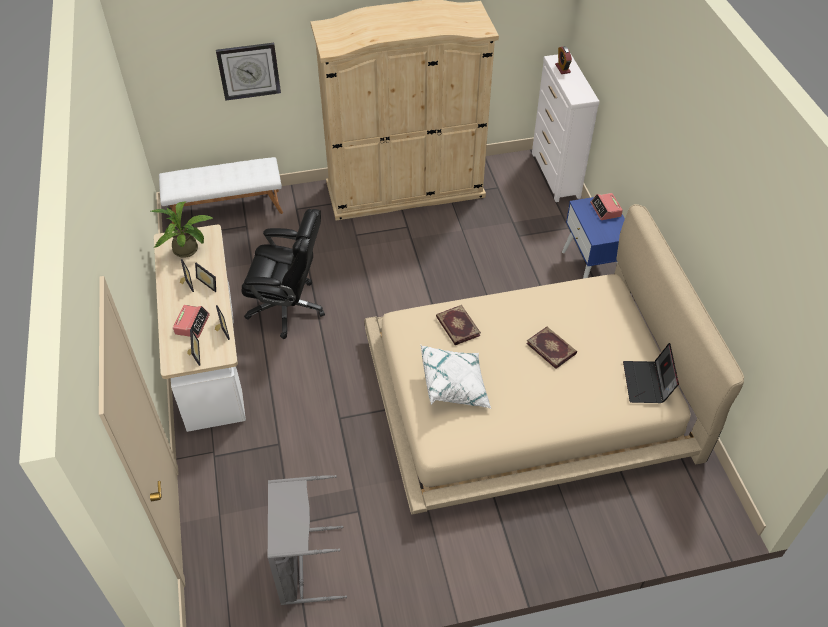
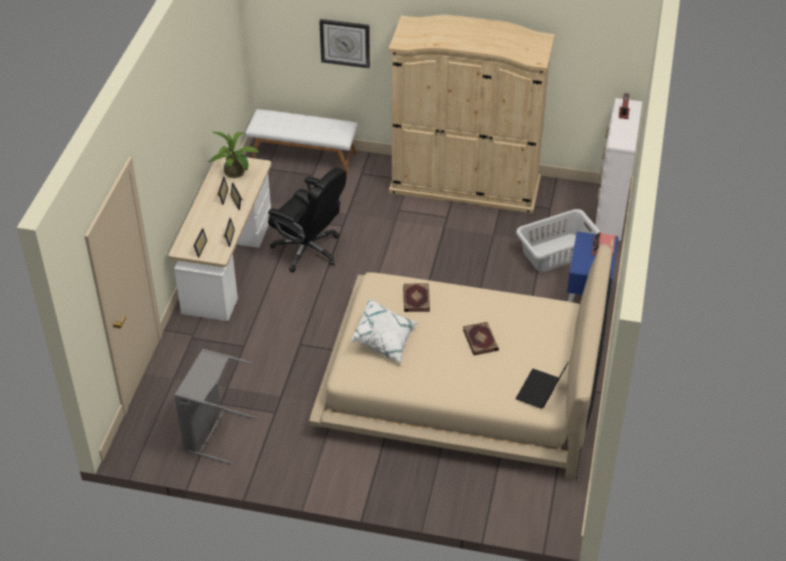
camera: 25 degrees right, 5 degrees down
alarm clock [173,305,210,338] -> none
none -> grey laundry basket [516,209,601,272]

